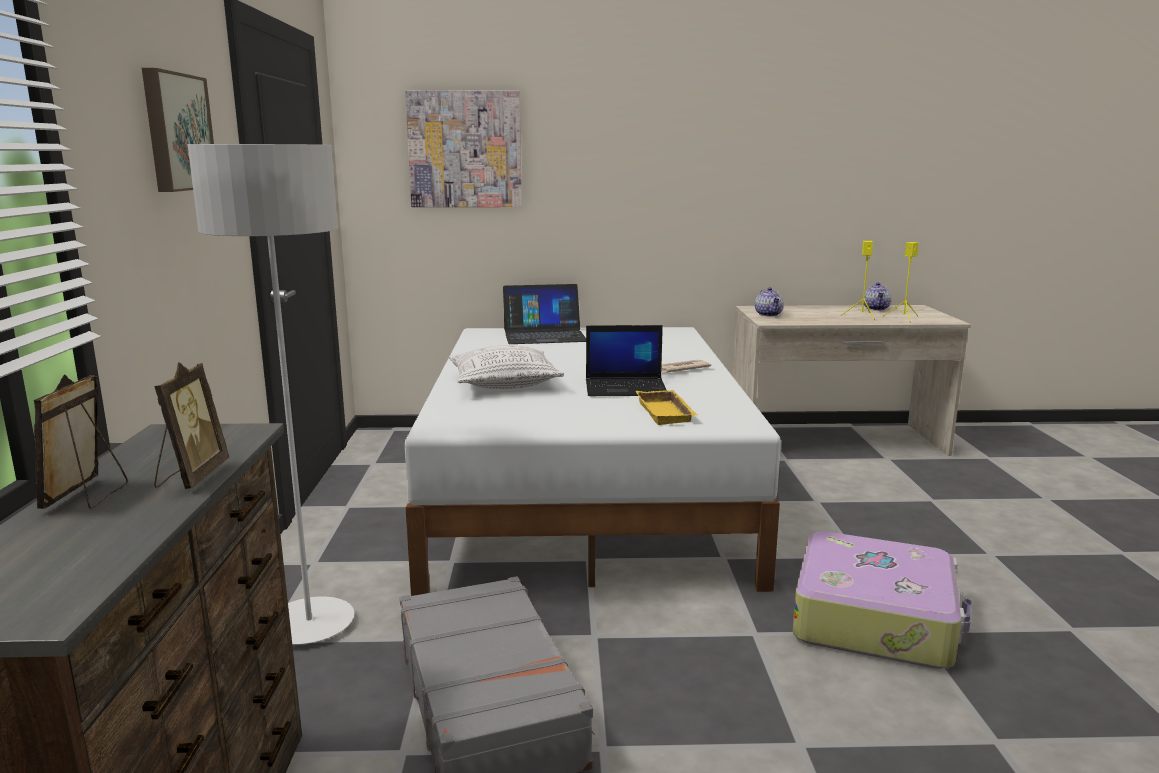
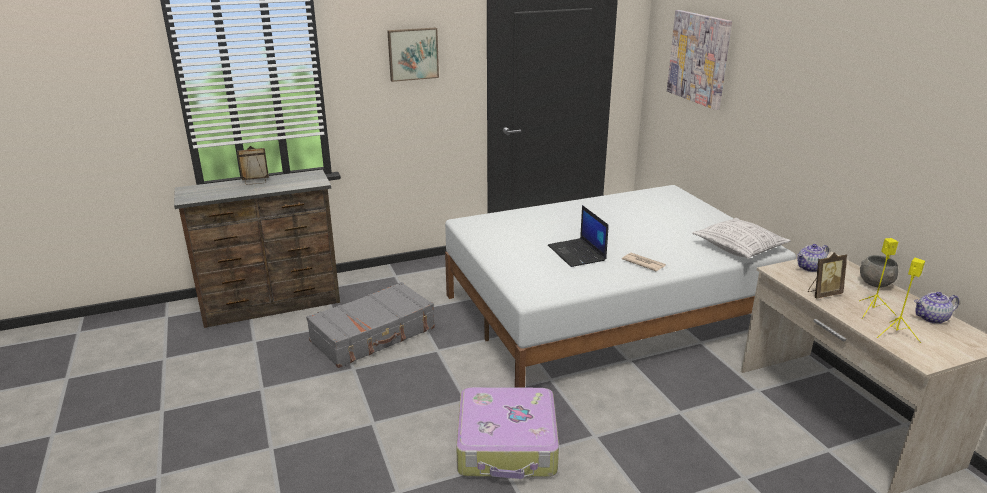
camera: 70 degrees right, 10 degrees up
picture frame [154,362,229,489] -> picture frame moved to [808,253,847,299]
grey floor lamp [188,144,354,645] -> none
pillow [449,345,564,389] -> pillow moved to [692,218,791,259]
laptop [503,284,586,344] -> none
yellow tray [636,390,697,425] -> none
none -> grey bowl [860,255,898,287]

